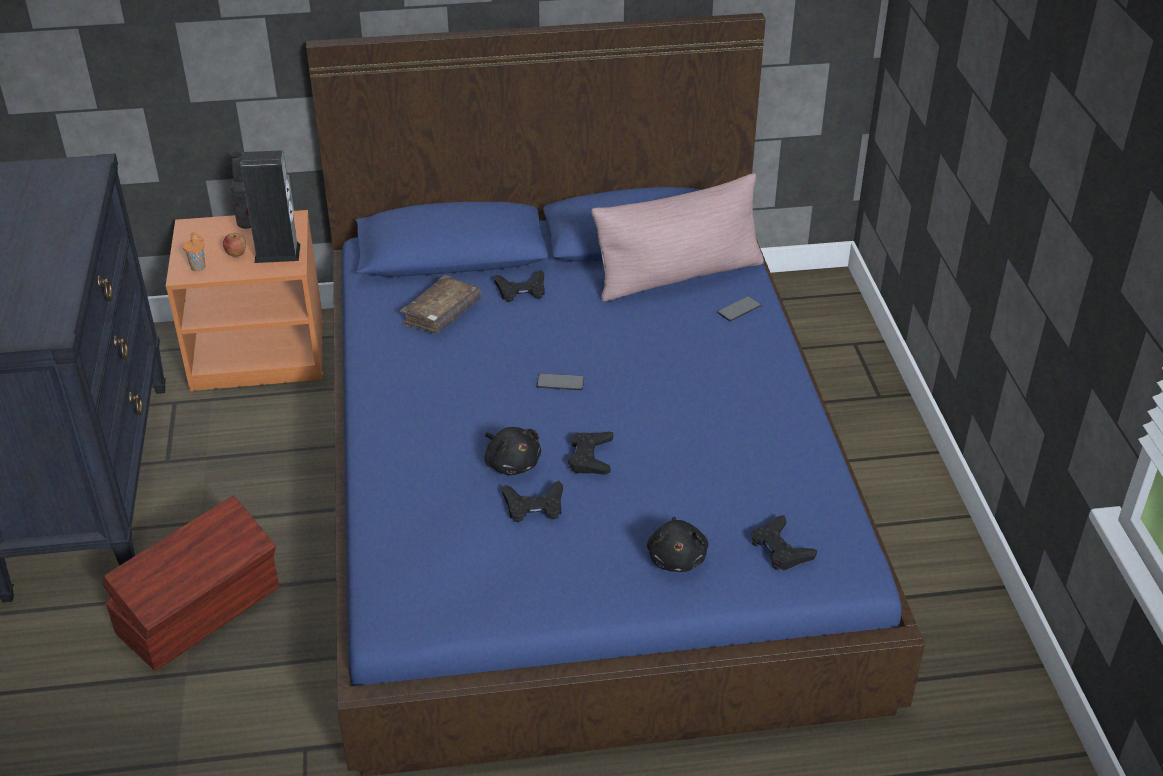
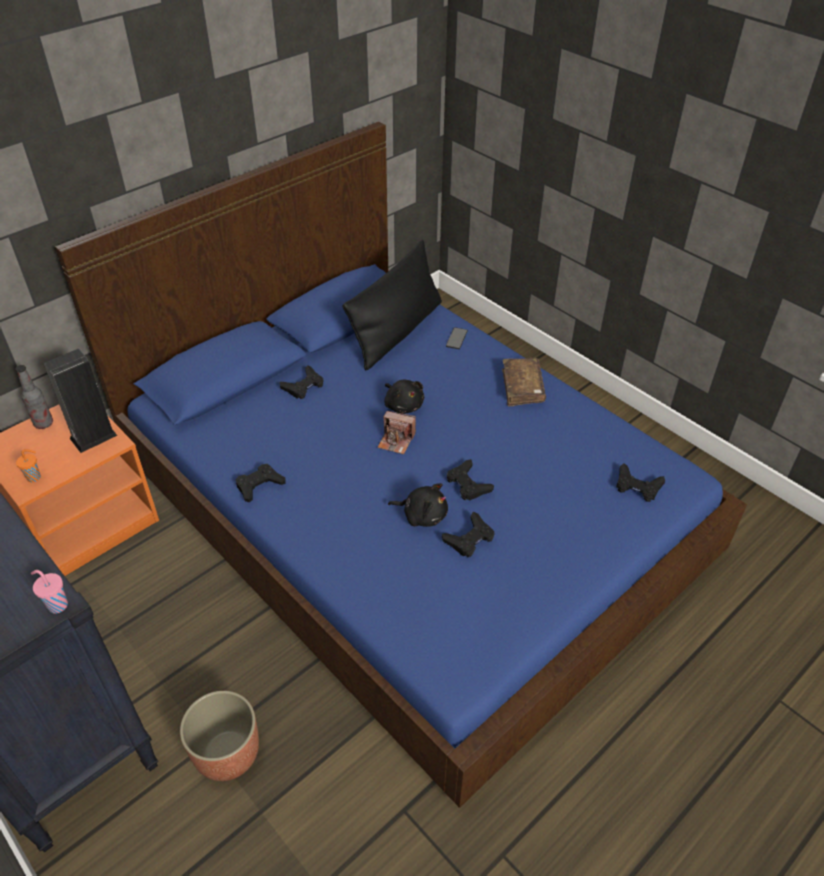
camera: 35 degrees left, 5 degrees up
brown storage box [103,495,279,671] -> planter [180,691,259,781]
apple [223,233,246,257] -> none
brown book [400,275,481,334] -> brown book moved to [502,358,546,407]
phone [537,373,584,390] -> camera [378,411,416,454]
pink pillow [591,173,764,301] -> black pillow [343,240,442,370]
black plush toy [647,517,708,572] -> black plush toy moved to [384,380,424,414]
none -> pink cup [31,570,68,614]
none -> black game controller [236,464,286,502]

